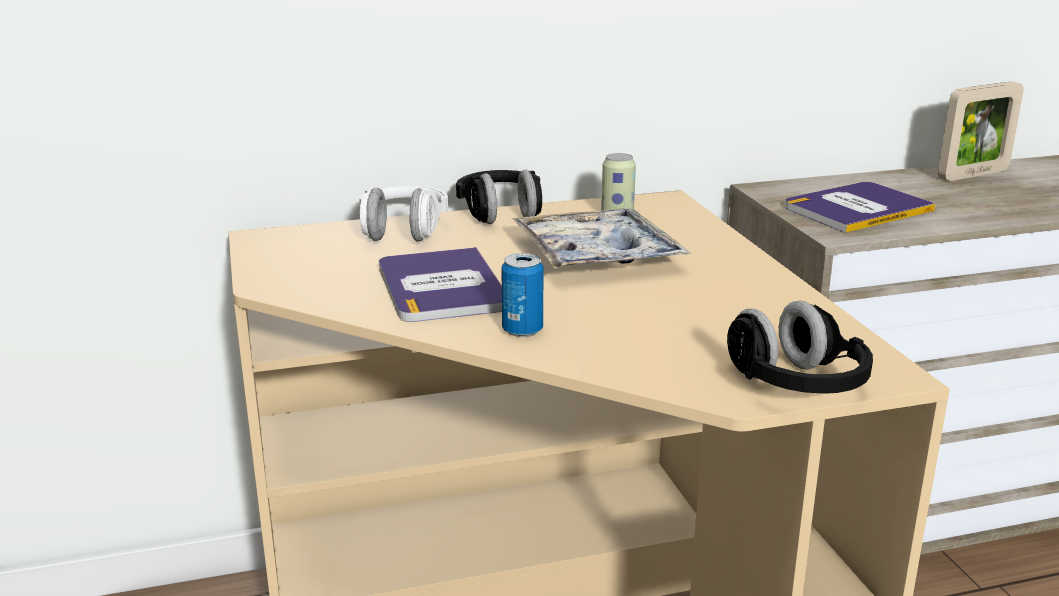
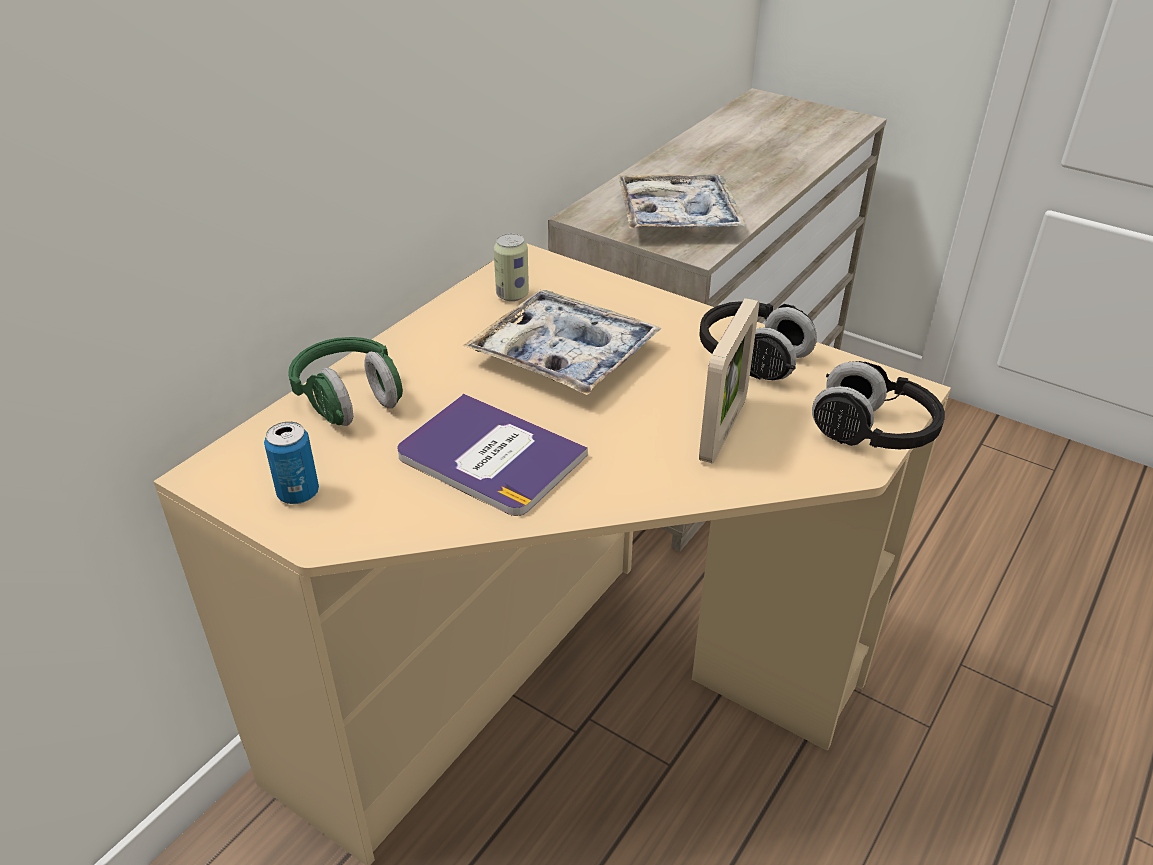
camera: 40 degrees left, 15 degrees up
white headphones [359,185,448,242] -> green headphones [288,337,403,426]
black headphones [456,170,542,224] -> black headphones moved to [699,301,817,380]
can [501,253,544,337] -> can moved to [264,422,319,504]
book [785,182,936,233] -> tray [618,174,745,229]
picture frame [938,81,1024,181] -> picture frame moved to [699,298,759,464]

